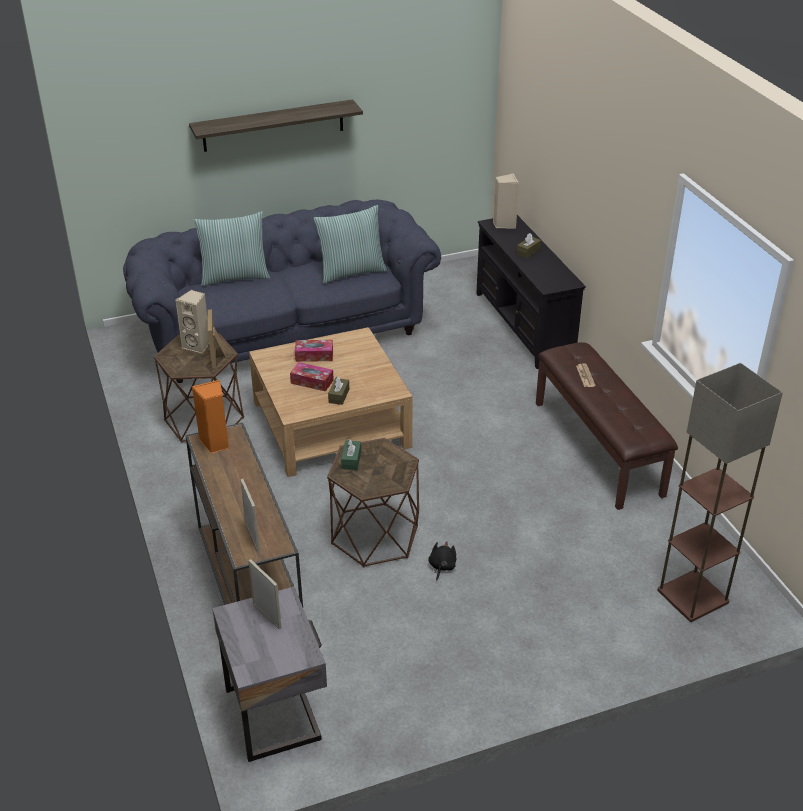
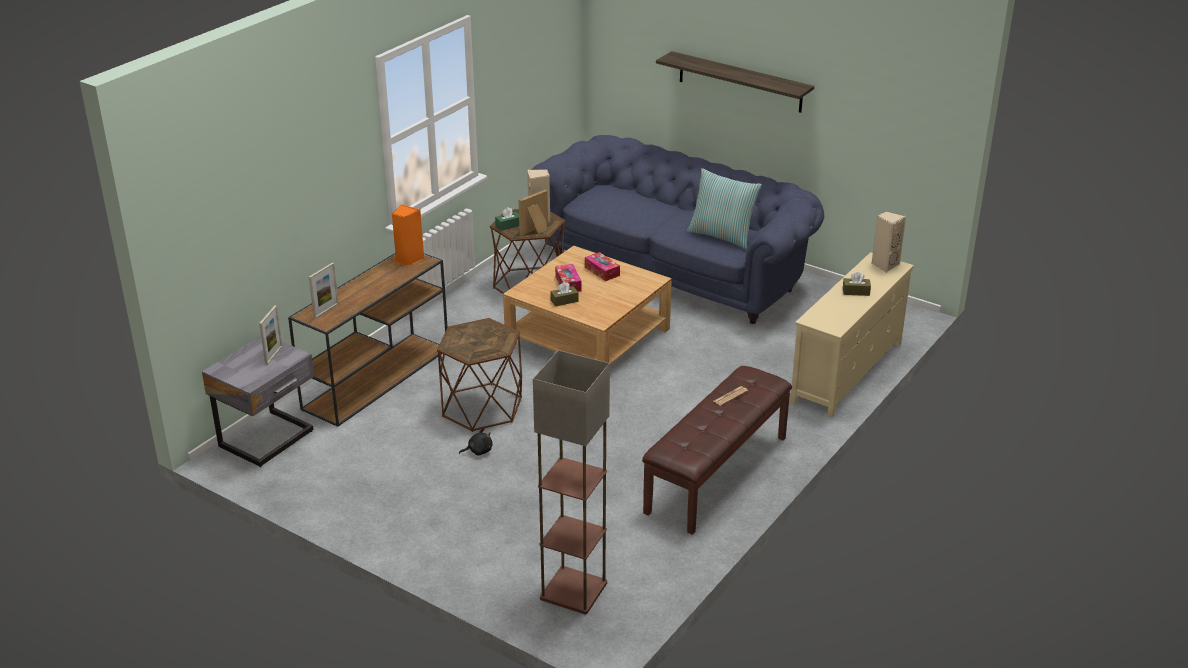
camera: 55 degrees right, 5 degrees down
pillow [194,212,270,286] -> none
green tissue box [341,439,361,470] -> green tissue box moved to [495,207,519,231]
black tv stand [477,215,586,369] -> beige tv stand [790,252,914,418]

